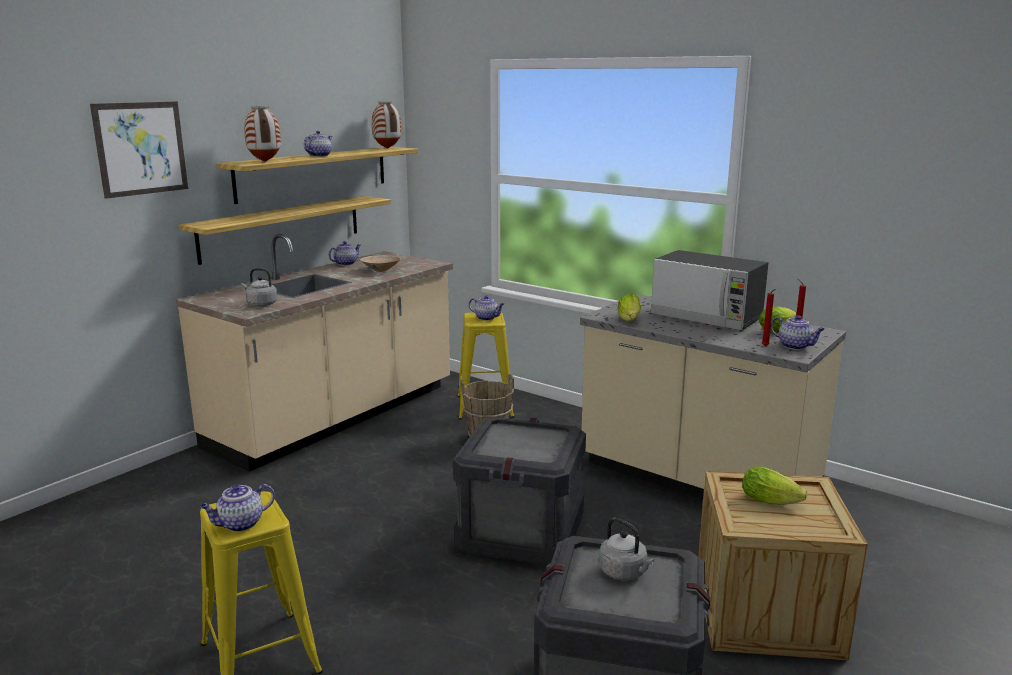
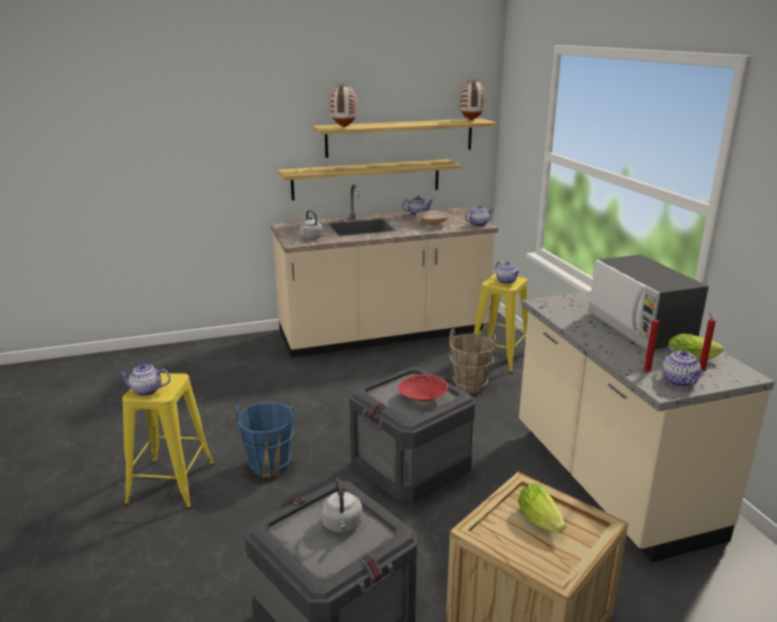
camera: 35 degrees right, 5 degrees up
picture [90,102,188,199] -> none
teapot [304,131,332,157] -> teapot moved to [465,205,493,227]
lettuce [617,293,641,321] -> none
none -> blue bucket [236,402,295,477]
none -> red bowl [398,374,448,402]

